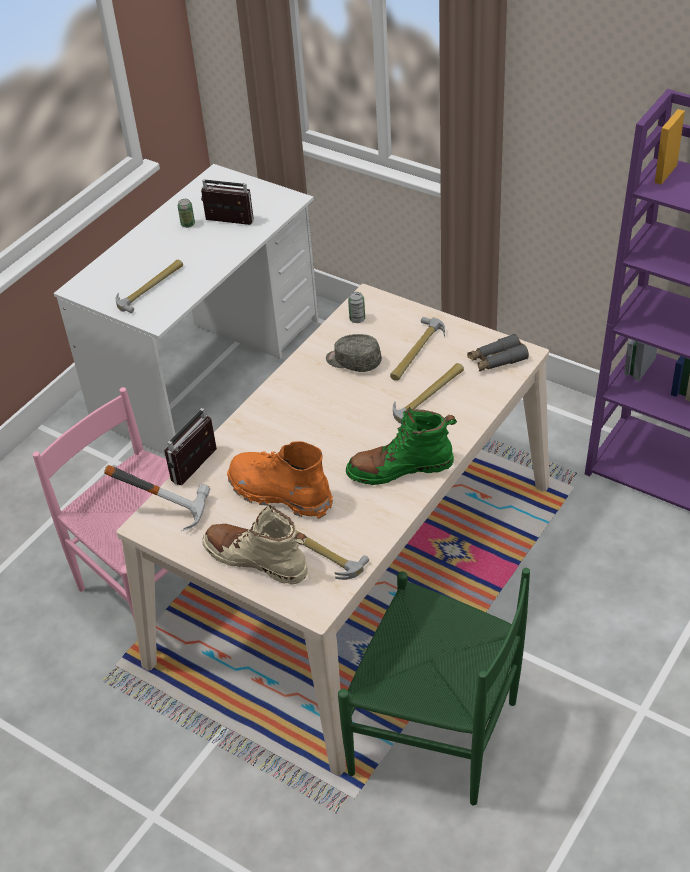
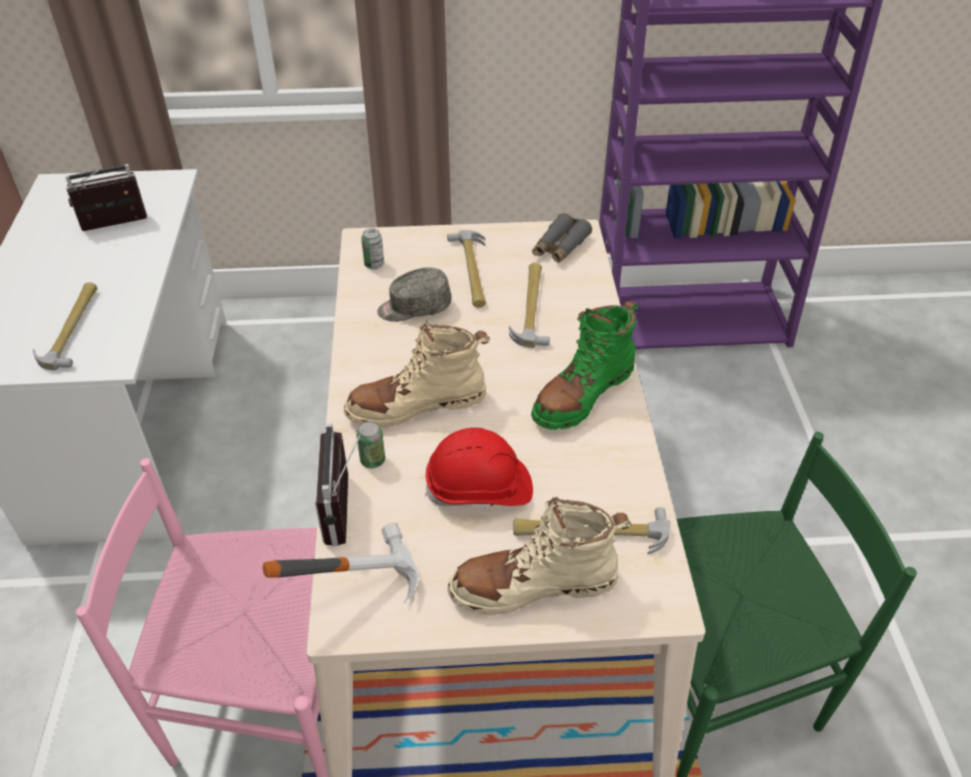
camera: 40 degrees left, 0 degrees up
can [178,199,195,228] -> can moved to [356,421,385,468]
orange boot [227,441,333,519] -> red hard hat [425,428,533,508]
none -> beige boot [344,321,490,428]

